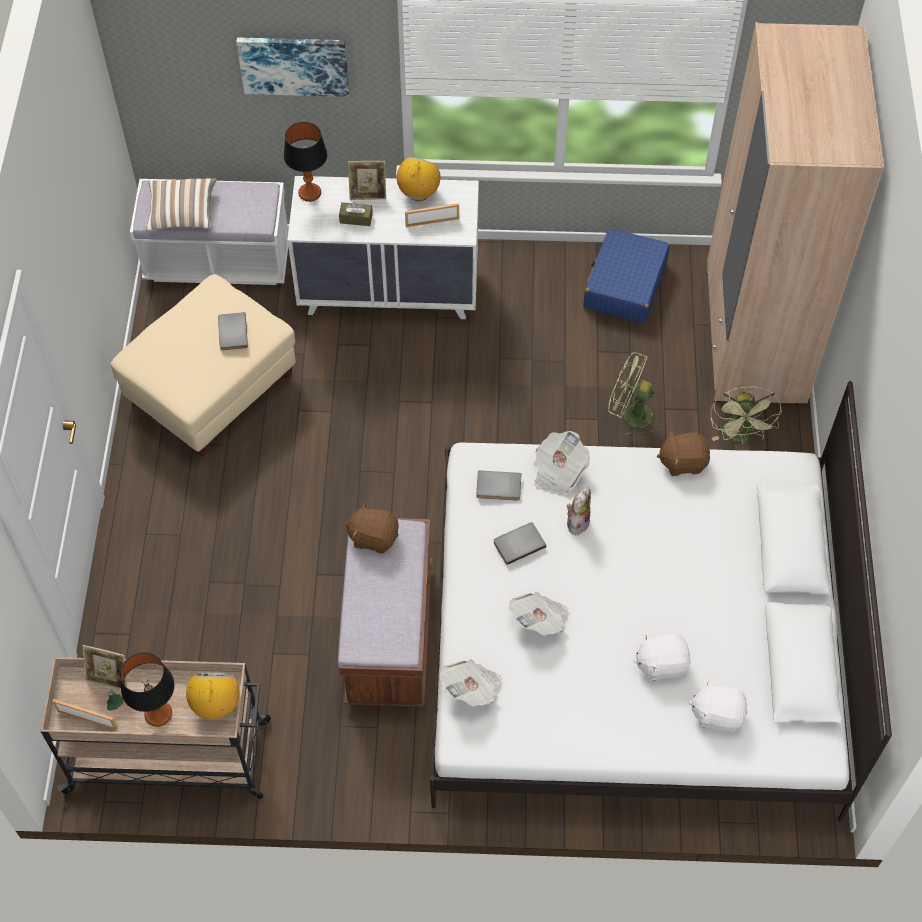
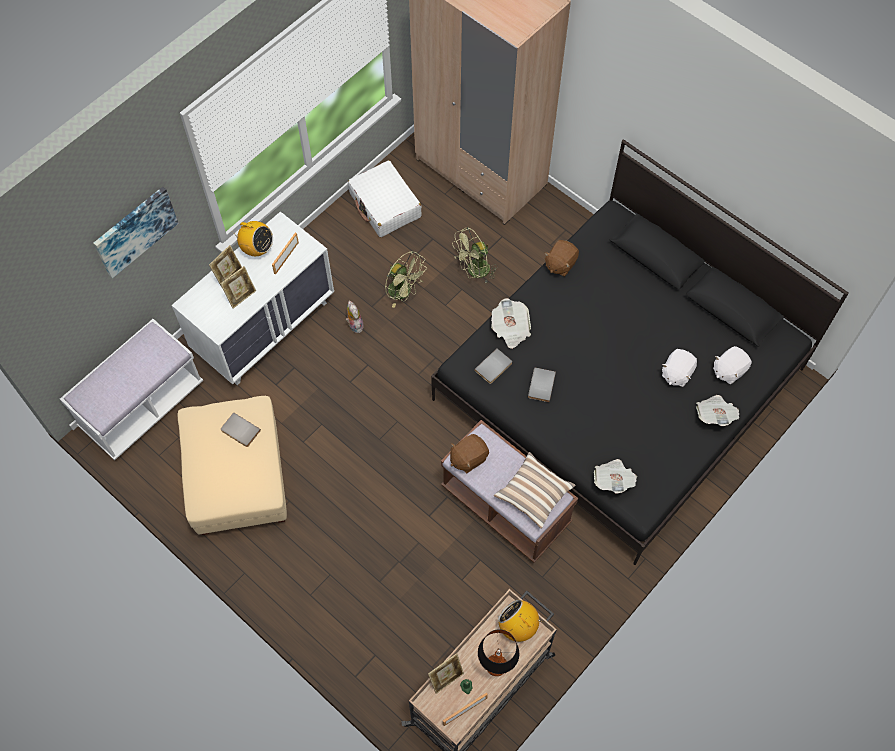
camera: 50 degrees left, 5 degrees up
pillow [146,178,217,231] -> pillow moved to [494,452,575,529]
table lamp [284,122,327,202] -> none
brown tissue box [339,202,373,226] -> picture frame [220,266,256,308]
radio [397,157,440,201] -> radio turned 150 degrees clockwise [236,221,273,256]
white bed [430,381,892,822] -> black bed [431,139,849,565]
newspaper [509,592,569,635] -> newspaper moved to [696,395,739,426]
plush toy [567,487,591,538] -> plush toy moved to [345,300,363,333]
blue suitcase [584,228,670,324] -> white suitcase [348,160,422,237]
green fan [710,386,782,444] -> green fan moved to [385,251,425,308]

